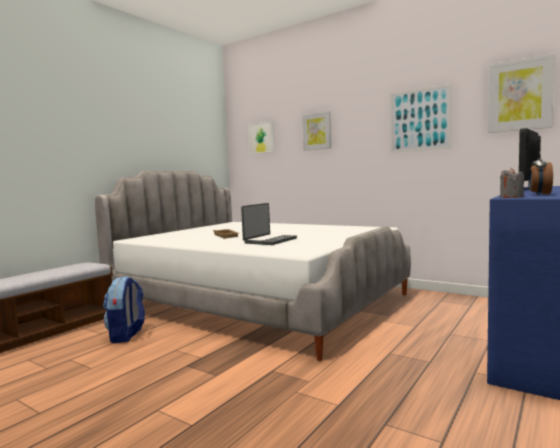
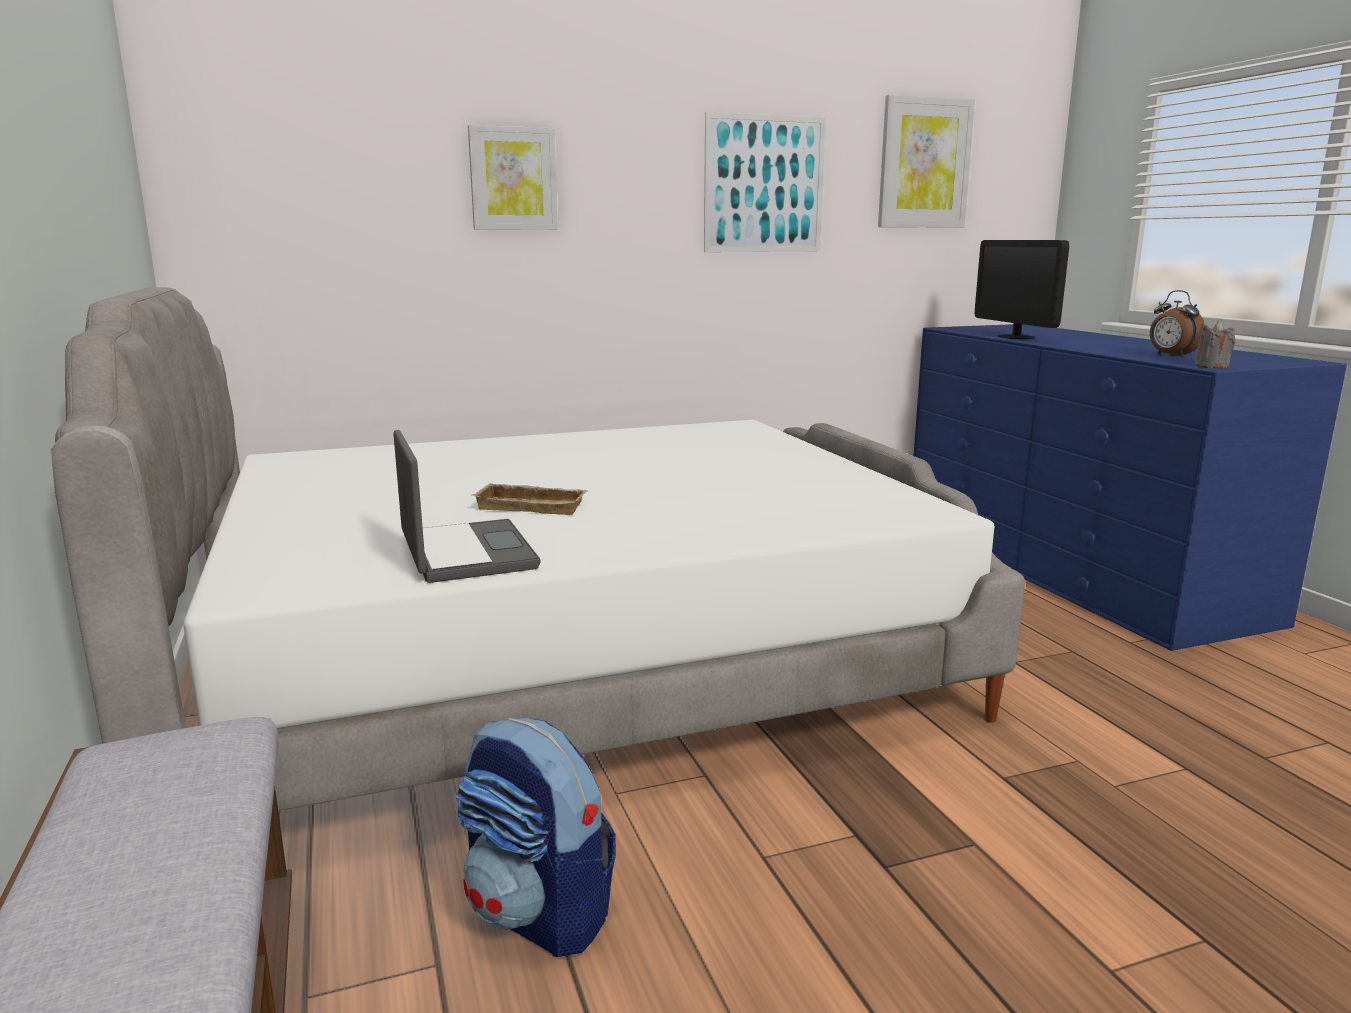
camera: 55 degrees left, 10 degrees up
laptop [241,203,297,245] -> laptop moved to [393,430,541,583]
picture [249,121,275,154] -> none

